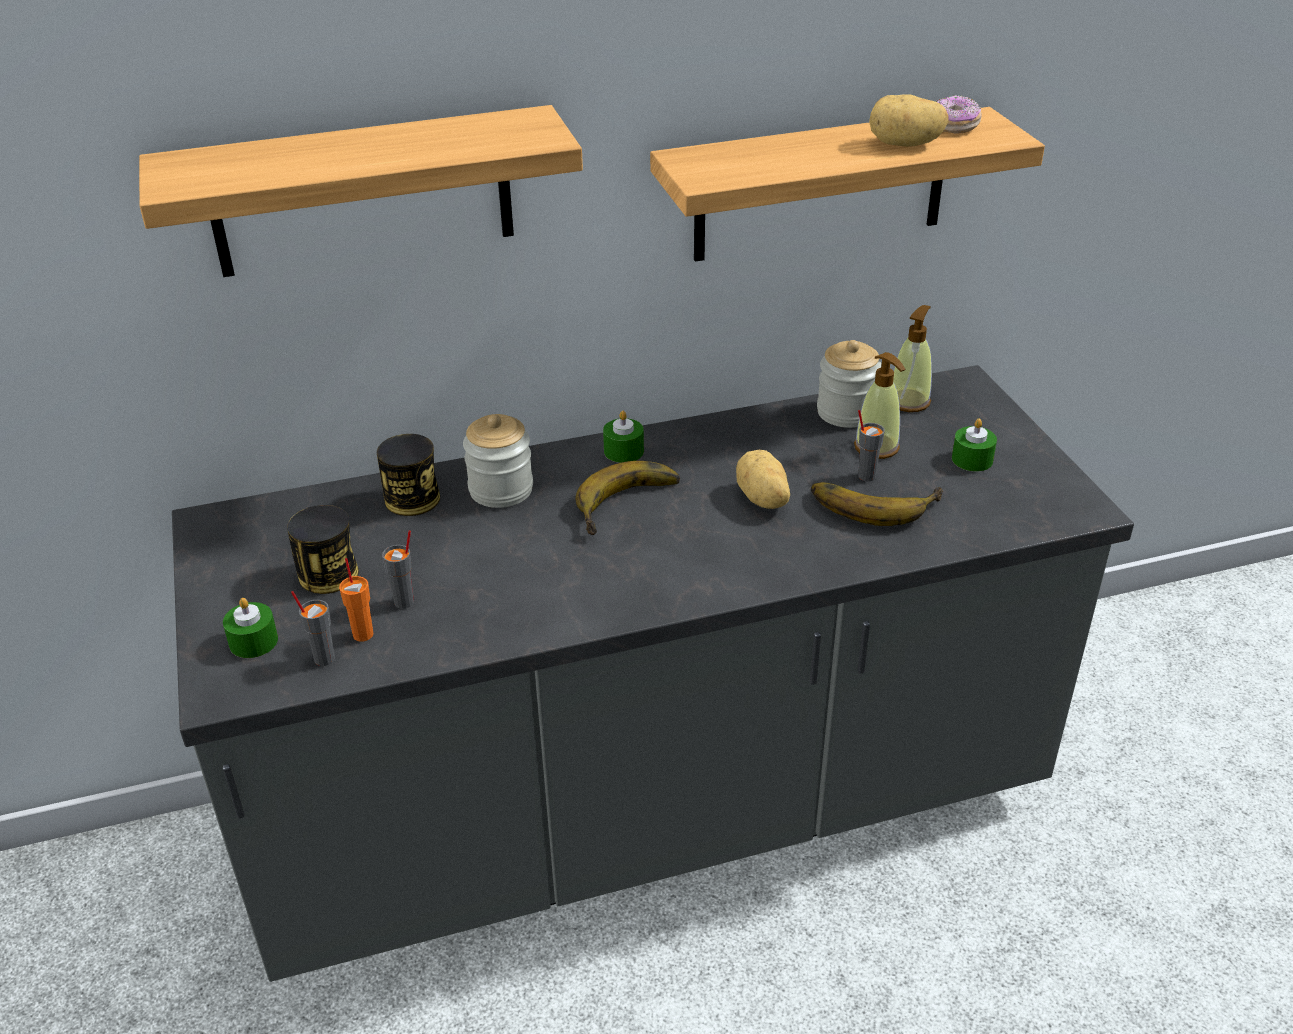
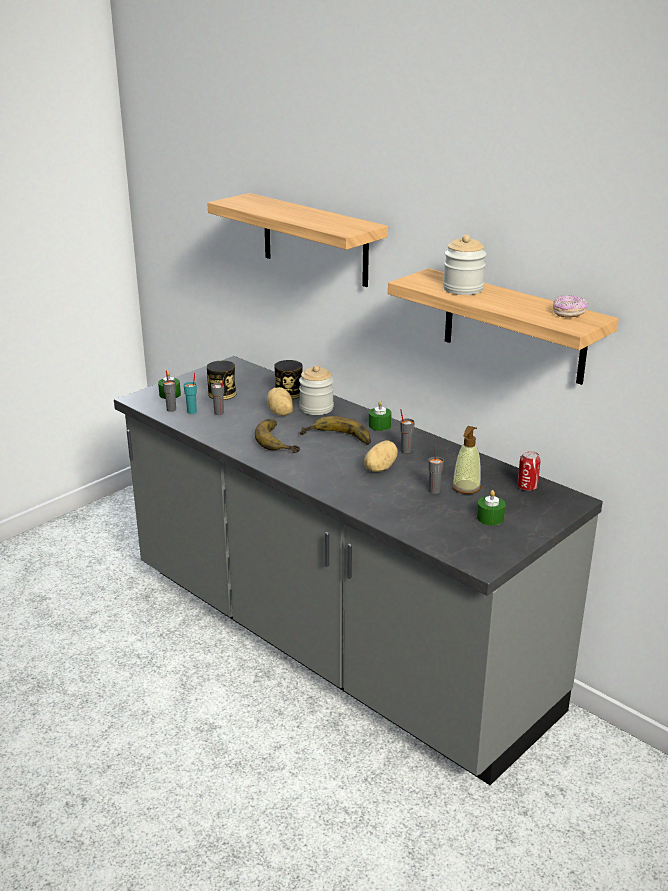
camera: 60 degrees right, 10 degrees down
orange cup [339,558,373,642] -> turquoise cup [183,373,197,414]
banana [811,482,943,526] -> banana moved to [255,419,300,453]
jar [817,340,882,428] -> jar moved to [443,234,486,295]
potato [869,94,949,147] -> potato moved to [267,387,293,416]
soap dispenser [893,305,932,412] -> can [517,451,541,491]
none -> grey cup [400,409,415,453]

